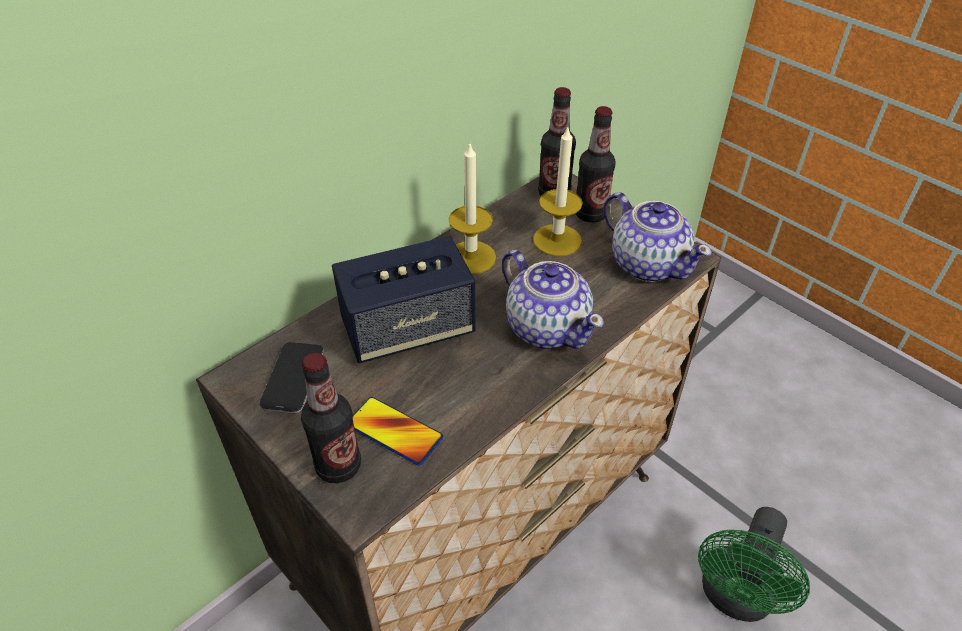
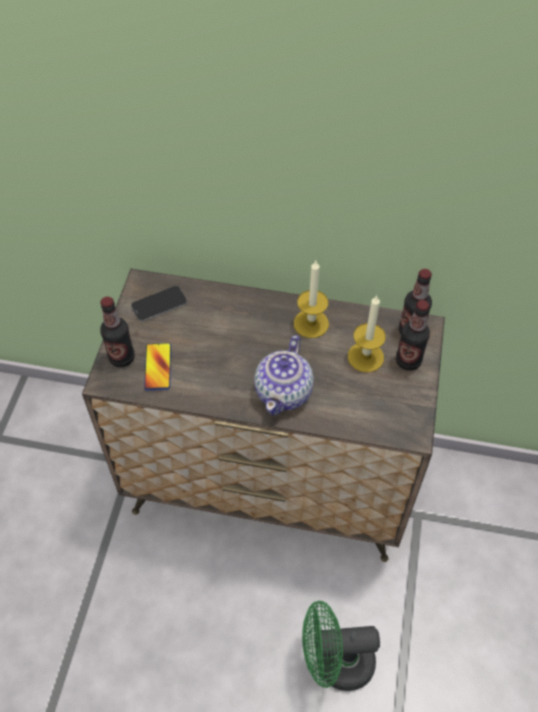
camera: 55 degrees right, 10 degrees up
speaker [332,236,475,363] -> none
teapot [604,192,712,282] -> none

